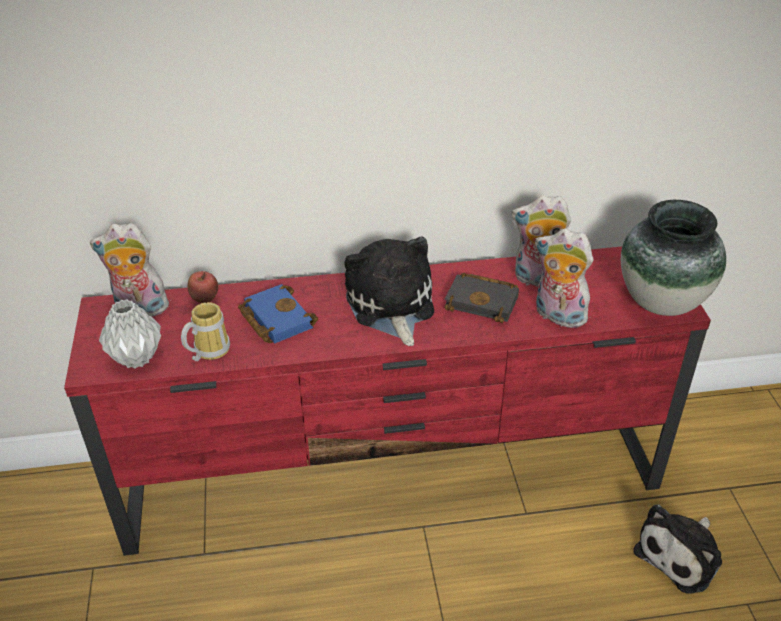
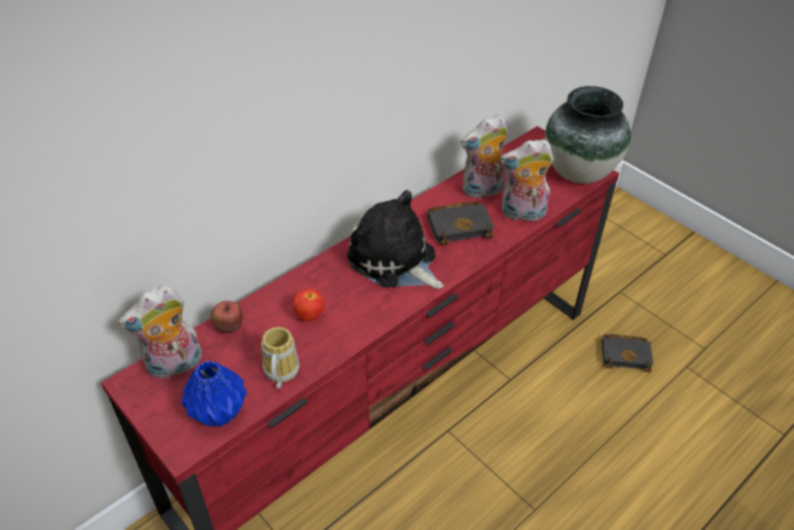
camera: 35 degrees left, 5 degrees up
grey vase [99,299,161,369] -> blue vase [181,361,247,427]
blue book [238,284,318,343] -> apple [293,289,324,321]
plush toy [633,504,722,594] -> black book [601,334,654,372]

